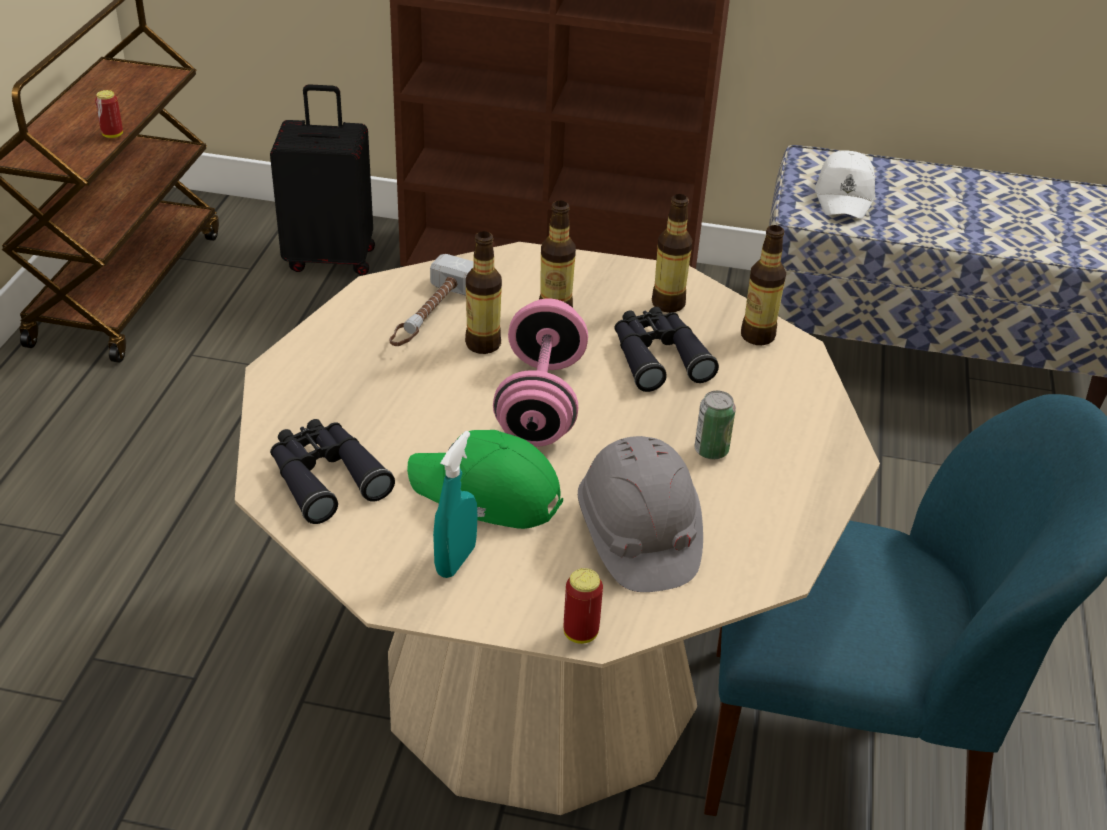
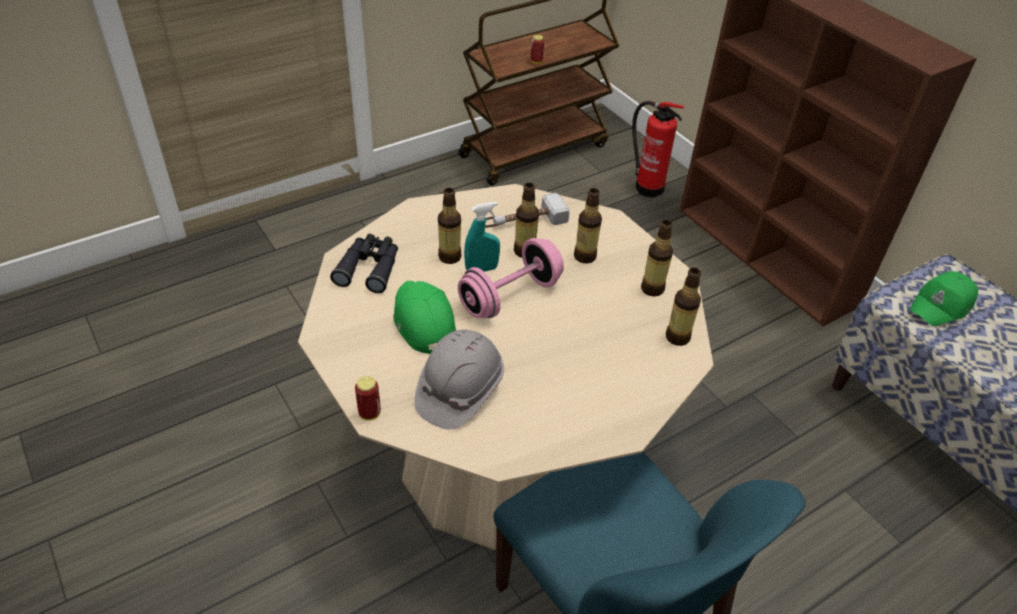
camera: 45 degrees right, 5 degrees up
black suitcase [270,84,375,275] -> fire extinguisher [632,101,685,197]
turquoise spray bottle [433,431,477,578] -> turquoise spray bottle moved to [464,202,500,272]
black binoculars [614,307,719,392] -> none
can [694,391,736,459] -> none
white cap [815,150,875,219] -> green cap [910,271,978,326]
none -> bottle [438,188,462,264]

